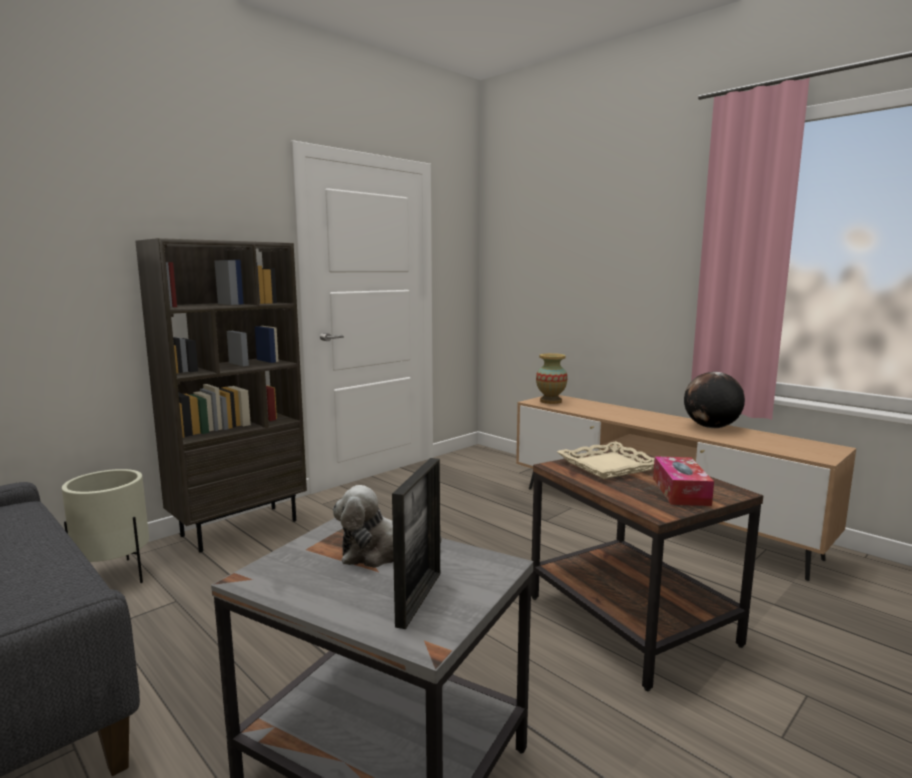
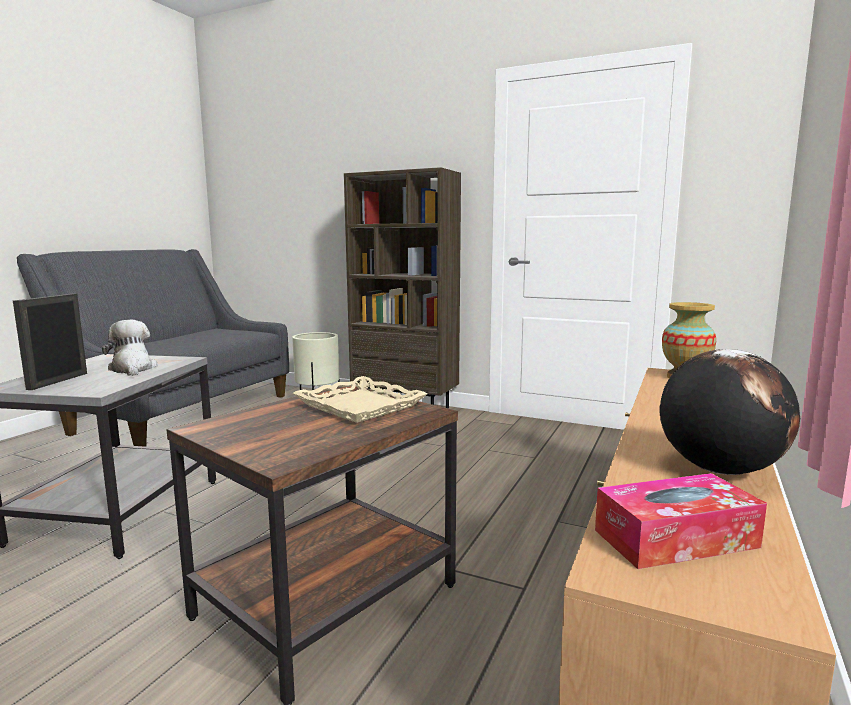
camera: 70 degrees right, 0 degrees up
picture frame [392,458,440,629] -> picture frame turned 105 degrees clockwise [13,294,87,390]
tissue box [653,456,714,506] -> tissue box moved to [595,473,767,569]

